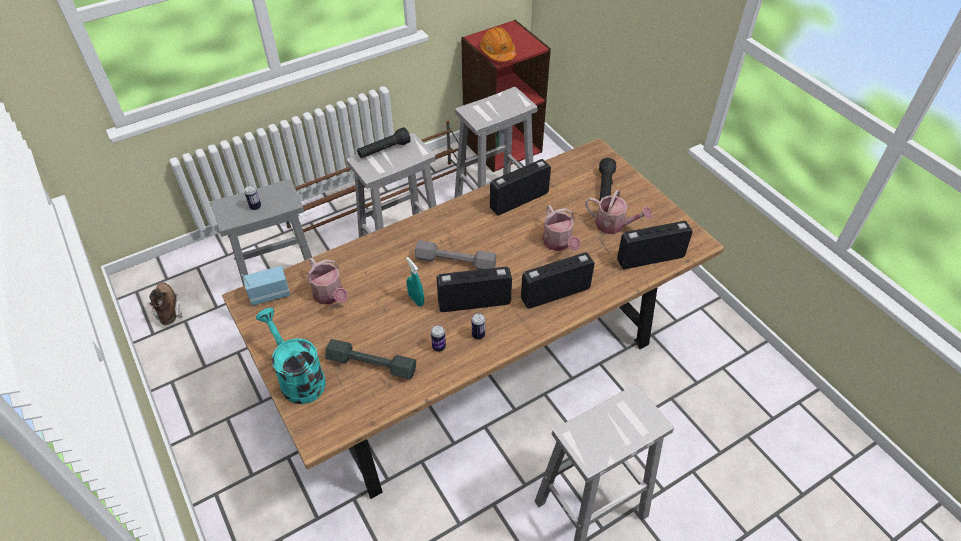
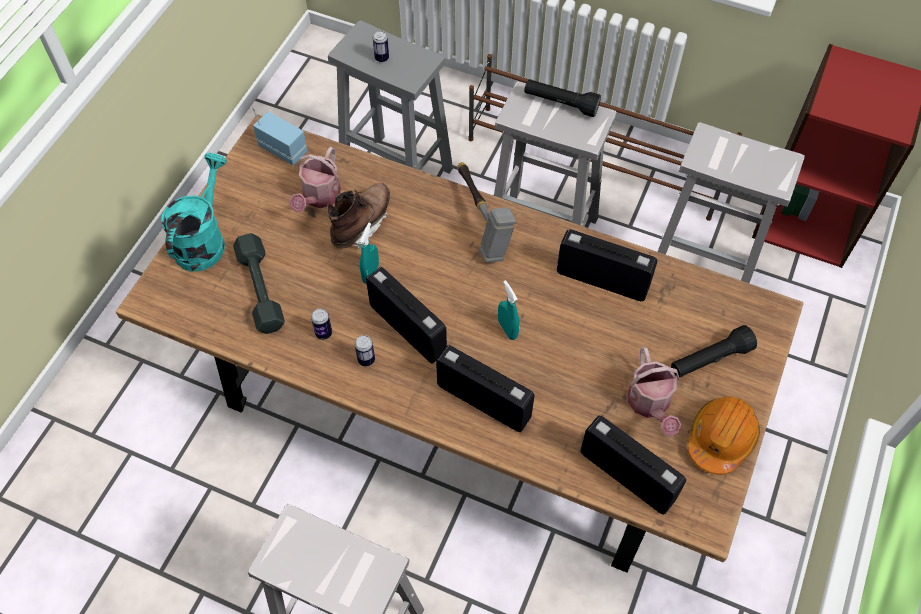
camera: 55 degrees right, 10 degrees up
brown boot [149,282,182,325] -> brown boot moved to [326,183,390,249]
grey dumbbell [415,240,496,270] -> none
orange hard hat [480,27,516,62] -> orange hard hat moved to [687,397,760,475]
watering can [543,205,581,251] -> none
none -> hammer [457,162,516,263]
none -> turquoise spray bottle [498,280,520,340]

